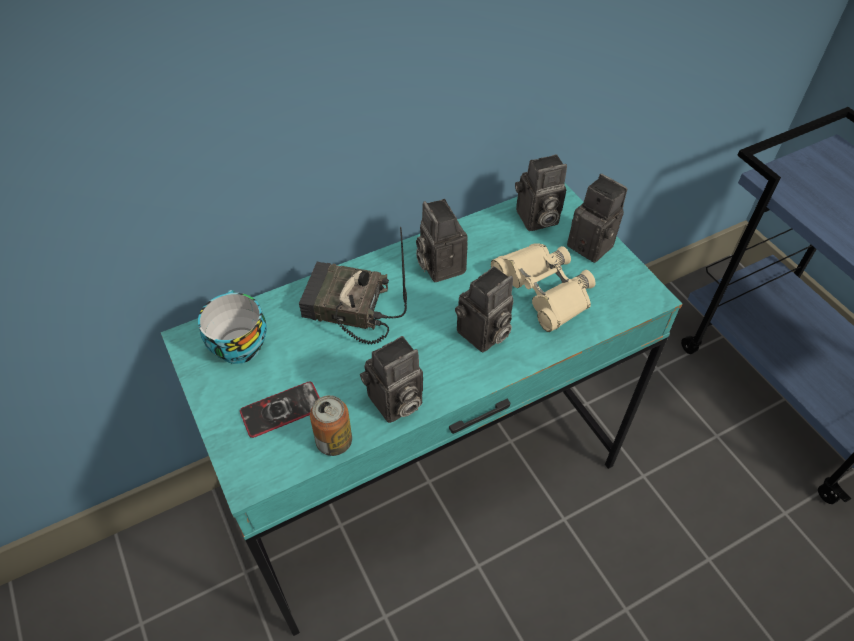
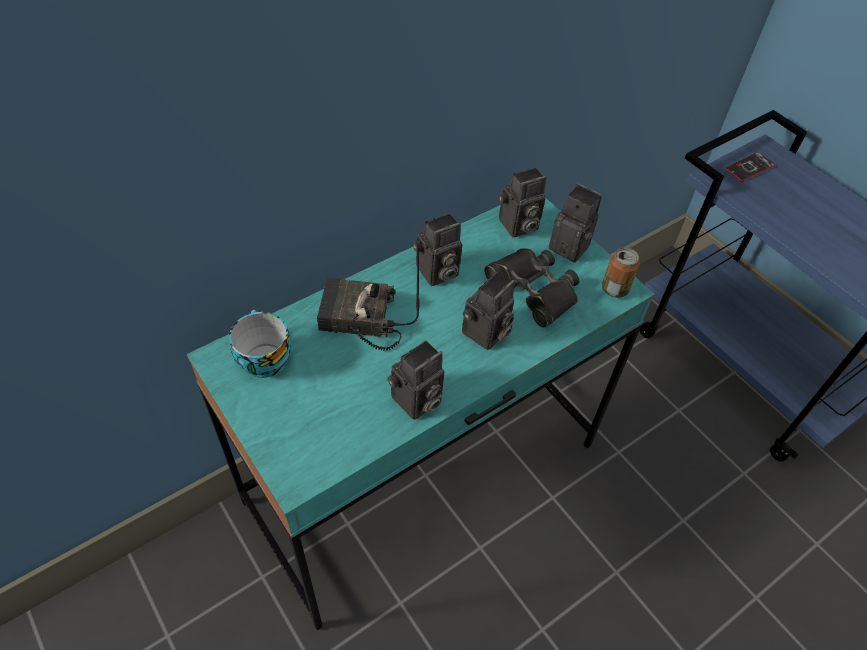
camera: 10 degrees left, 0 degrees up
phone [240,381,320,438] -> phone moved to [725,152,775,182]
can [310,395,352,456] -> can moved to [602,247,640,298]
camera [416,199,468,282] -> camera turned 90 degrees counterclockwise [413,213,462,286]
beige binoculars [491,243,596,332] -> black binoculars [484,248,579,328]

